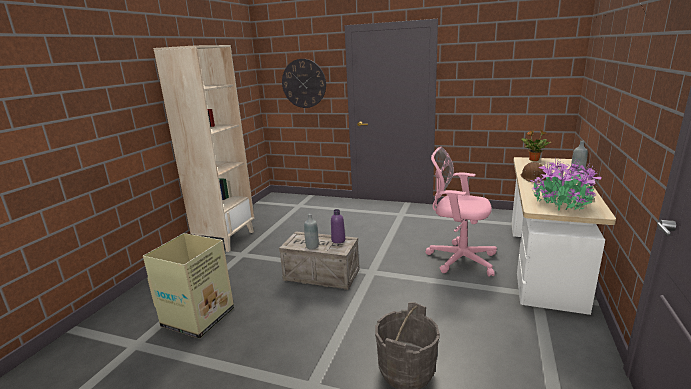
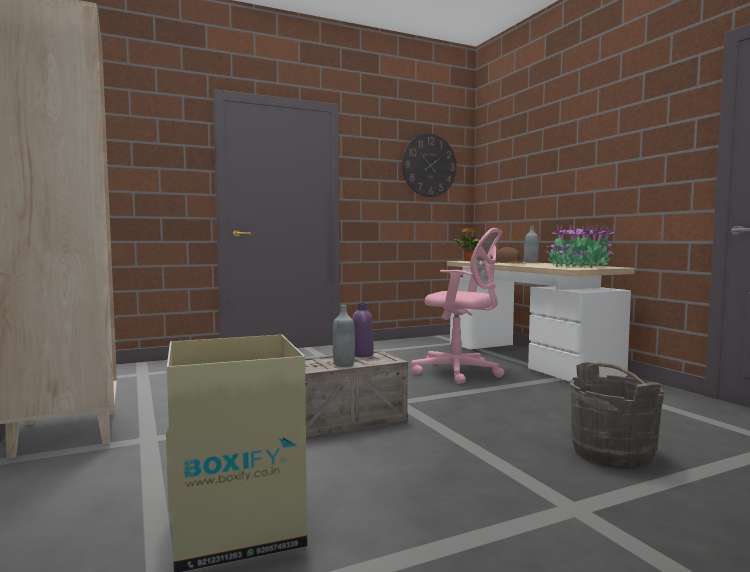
camera: 45 degrees left, 15 degrees down
wall clock [282,59,326,108] -> wall clock moved to [402,134,456,197]
pink office chair [425,147,497,276] -> pink office chair turned 135 degrees counterclockwise [411,228,504,384]

